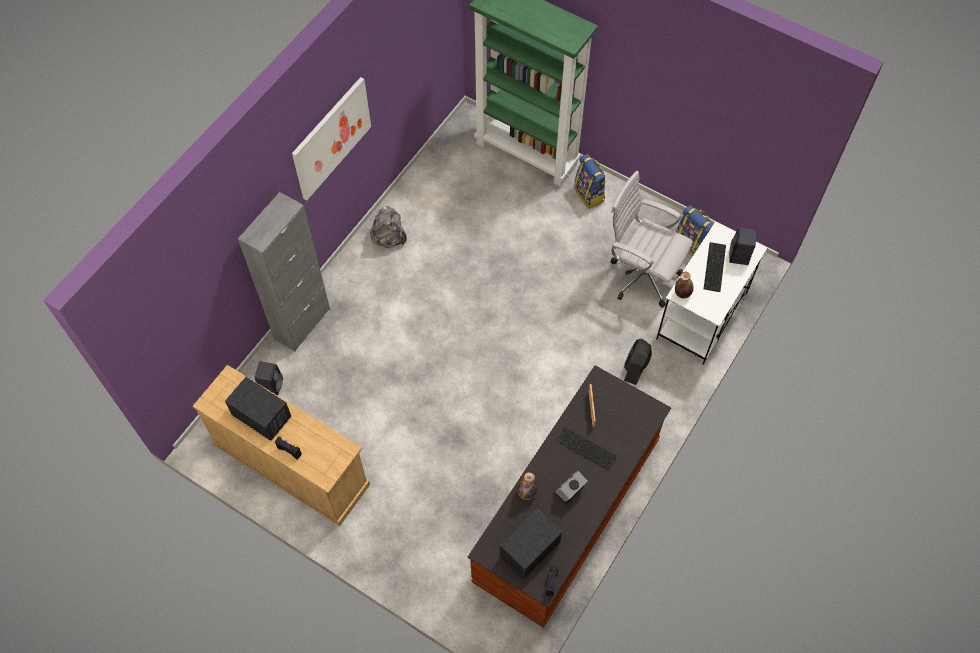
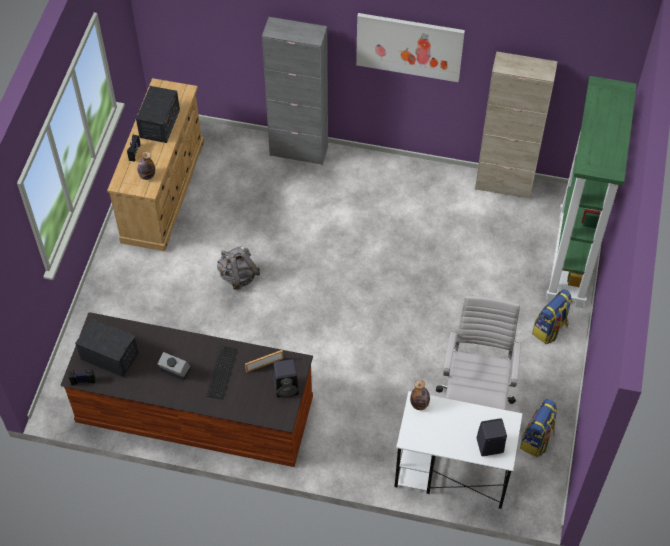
camera: 70 degrees right, 5 degrees down
black speaker [254,361,283,396] -> black speaker moved to [273,359,299,398]
grey backpack [370,206,407,248] -> grey backpack moved to [217,246,260,290]
bottle [517,472,538,500] -> bottle moved to [137,151,155,180]
black fan [624,339,652,385] -> none
keyboard [704,242,726,292] -> none
none -> beige cabinet [475,51,558,199]

